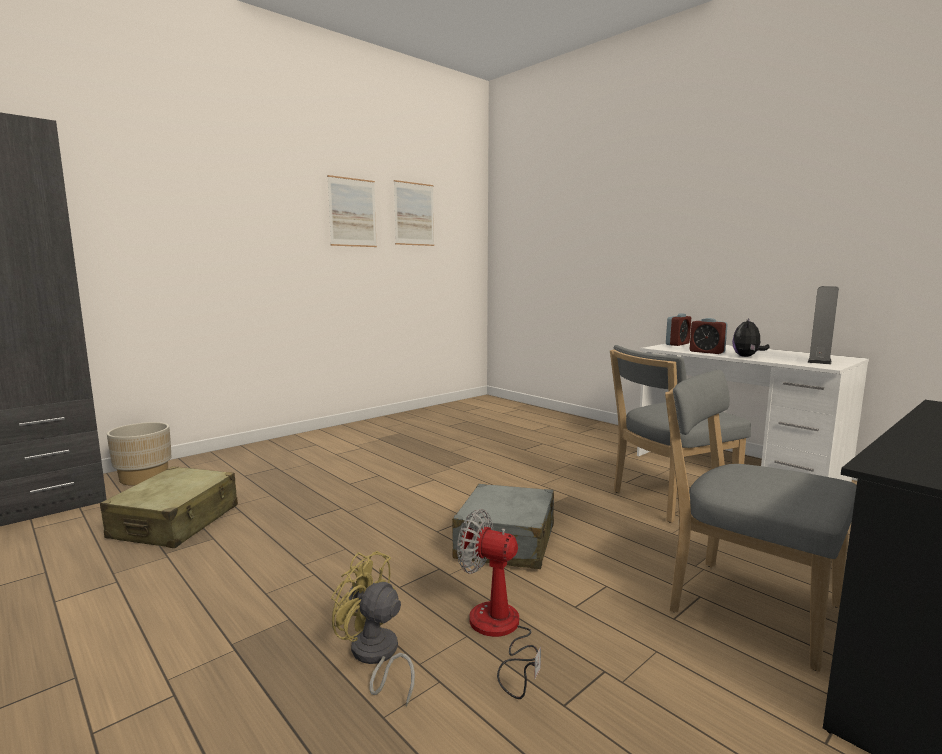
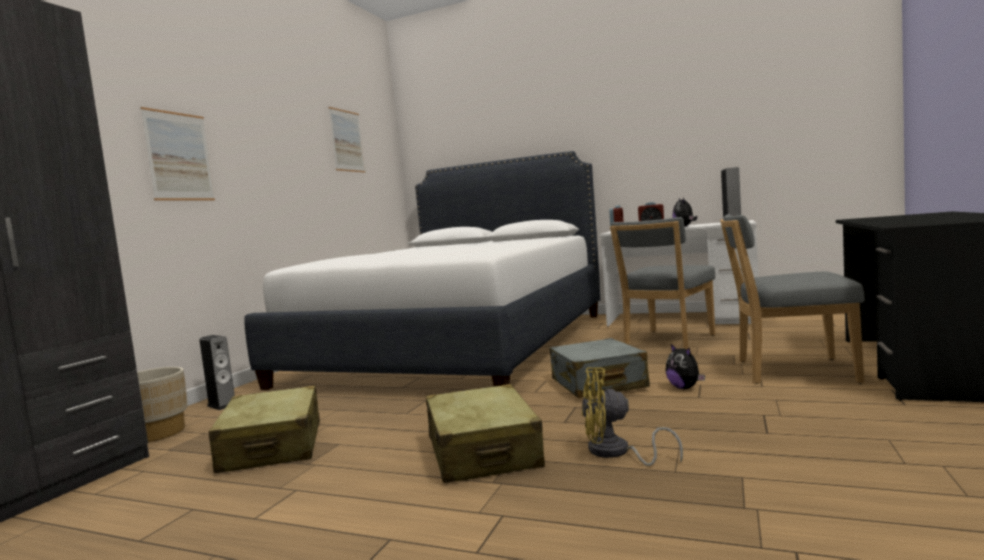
camera: 25 degrees left, 5 degrees down
picture [327,175,377,247] -> picture moved to [140,107,215,200]
fan [457,509,541,699] -> none
none -> speaker [199,335,235,410]
none -> white bed [245,151,601,390]
none -> beige suitcase [426,384,545,483]
none -> plush toy [666,344,705,389]

